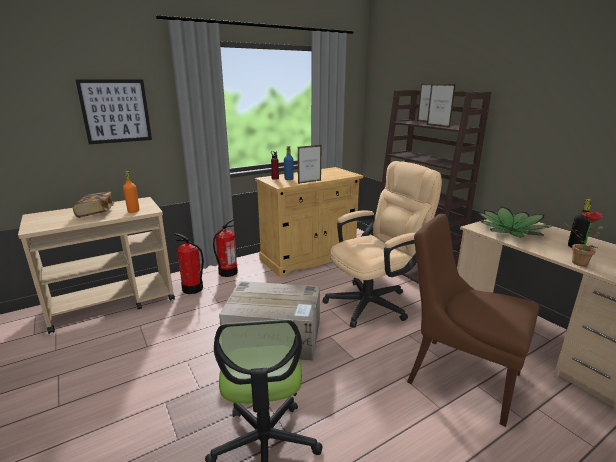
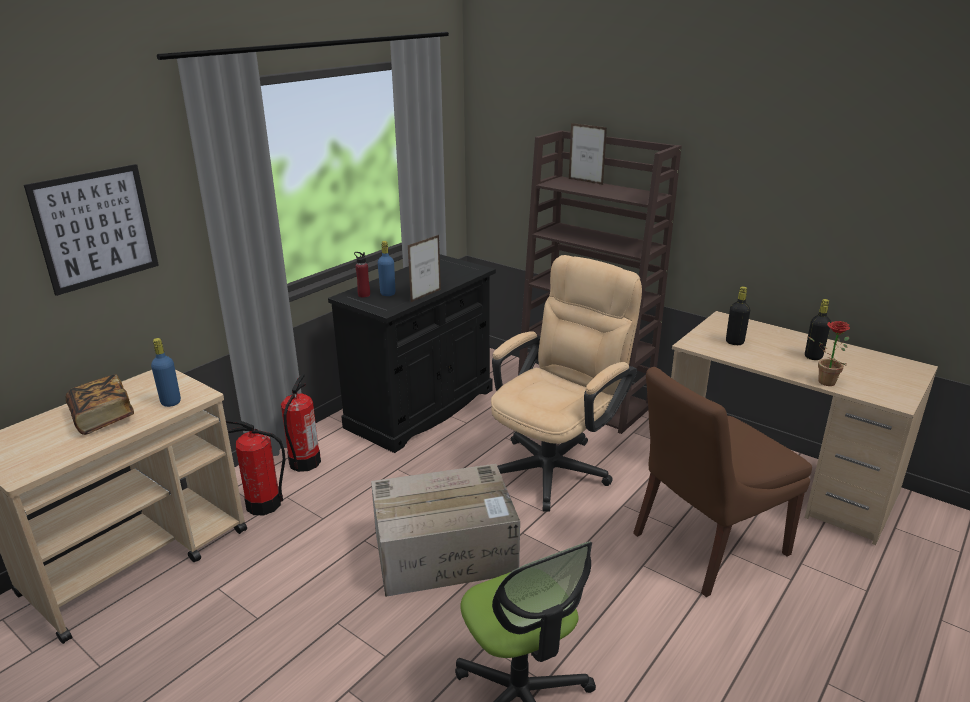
camera: 20 degrees left, 5 degrees up
orange bottle [123,171,139,213] -> blue bottle [151,338,181,407]
beige cabinet [255,167,363,277] -> black cabinet [328,254,496,453]
brown chair [407,214,539,427] -> brown chair turned 45 degrees counterclockwise [633,367,812,597]
picture frame [427,84,456,128] -> none
potted plant [478,207,554,238] -> black bottle [726,286,750,345]

